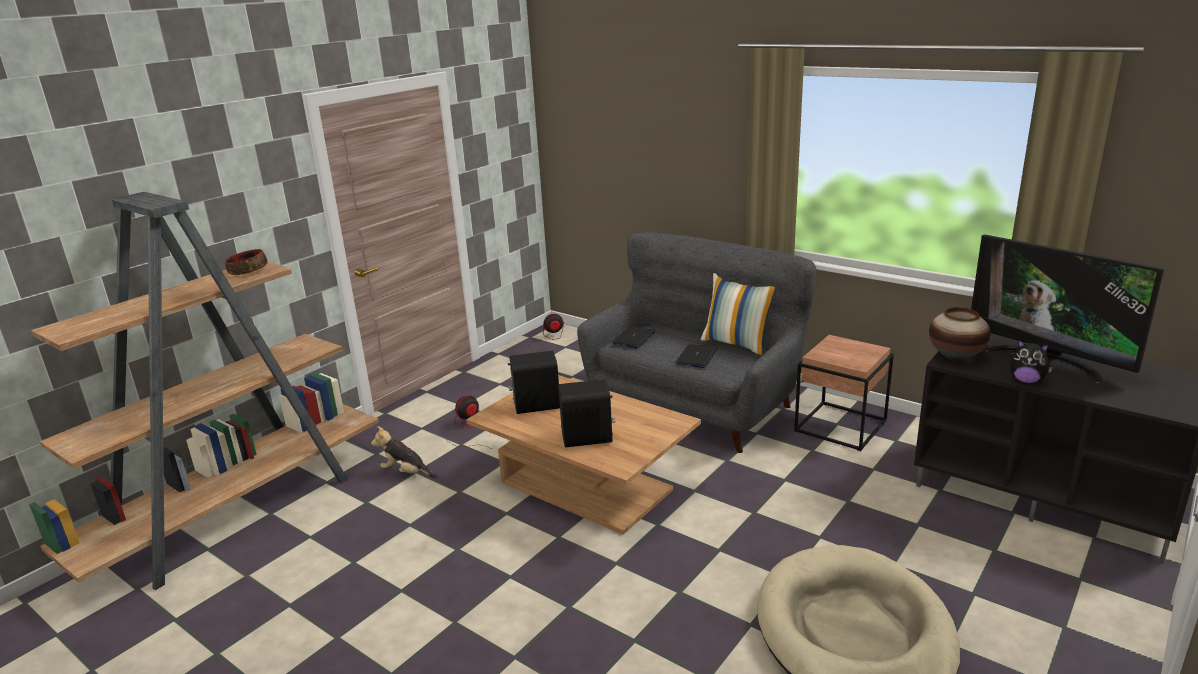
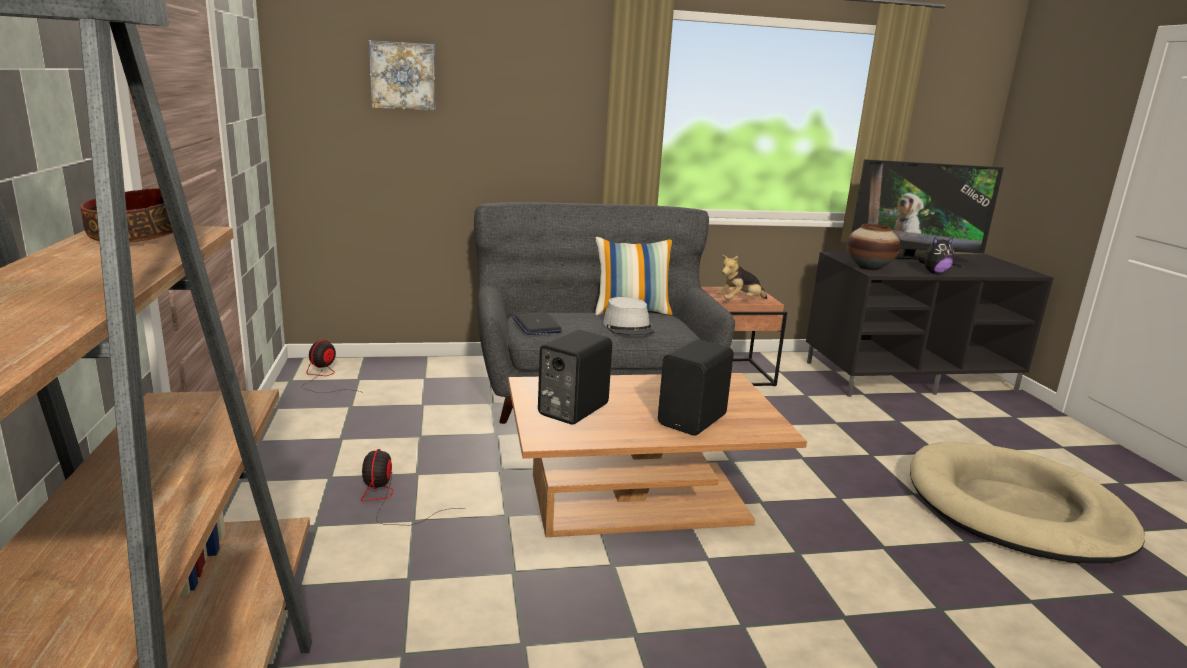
camera: 50 degrees left, 5 degrees down
plush toy [371,426,438,478] -> plush toy moved to [717,255,767,299]
laptop [675,344,717,368] -> grey hat [603,297,654,335]
none -> picture [369,40,435,111]

